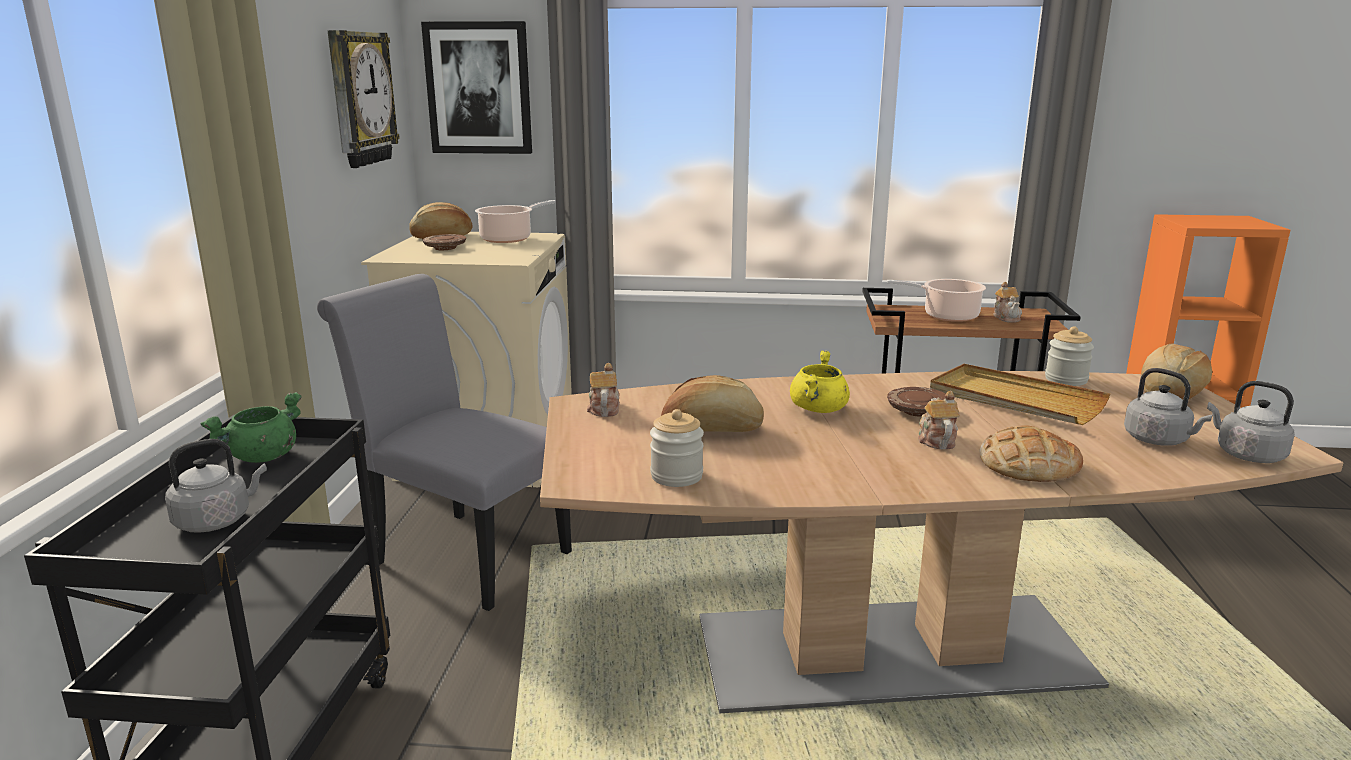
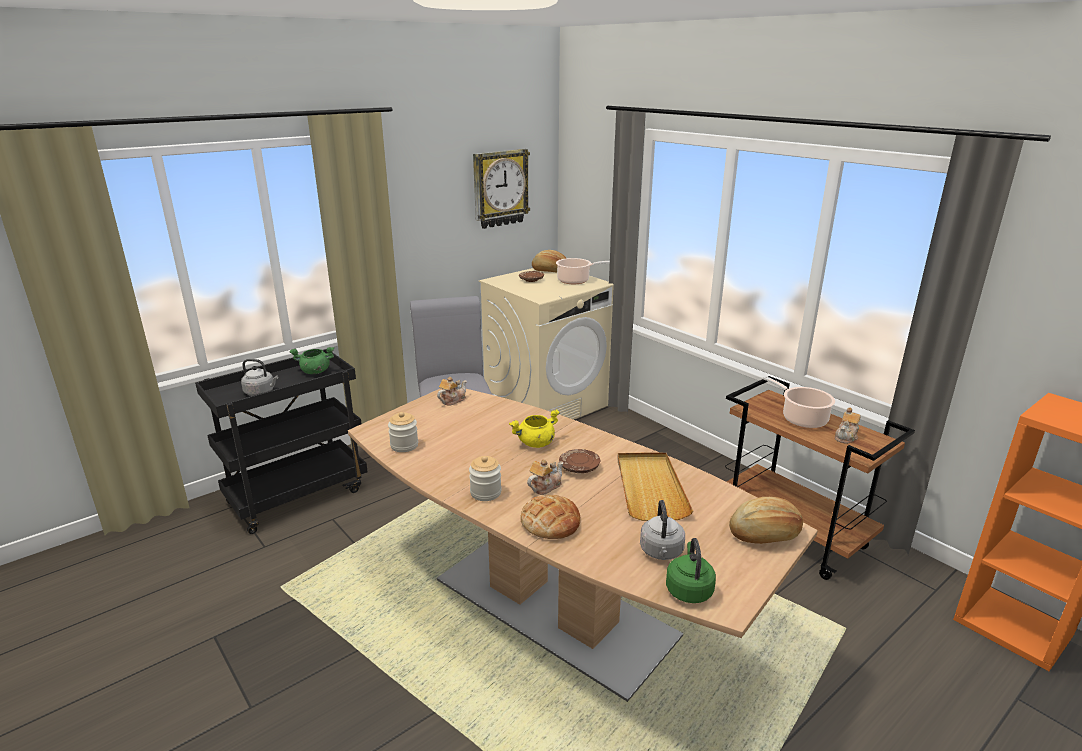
camera: 45 degrees right, 5 degrees up
picture [421,21,532,154] -> none
bread [661,375,764,432] -> none
jar [1045,326,1094,386] -> jar moved to [469,456,502,501]
grey kettle [1207,381,1295,463] -> green kettle [666,538,716,603]

